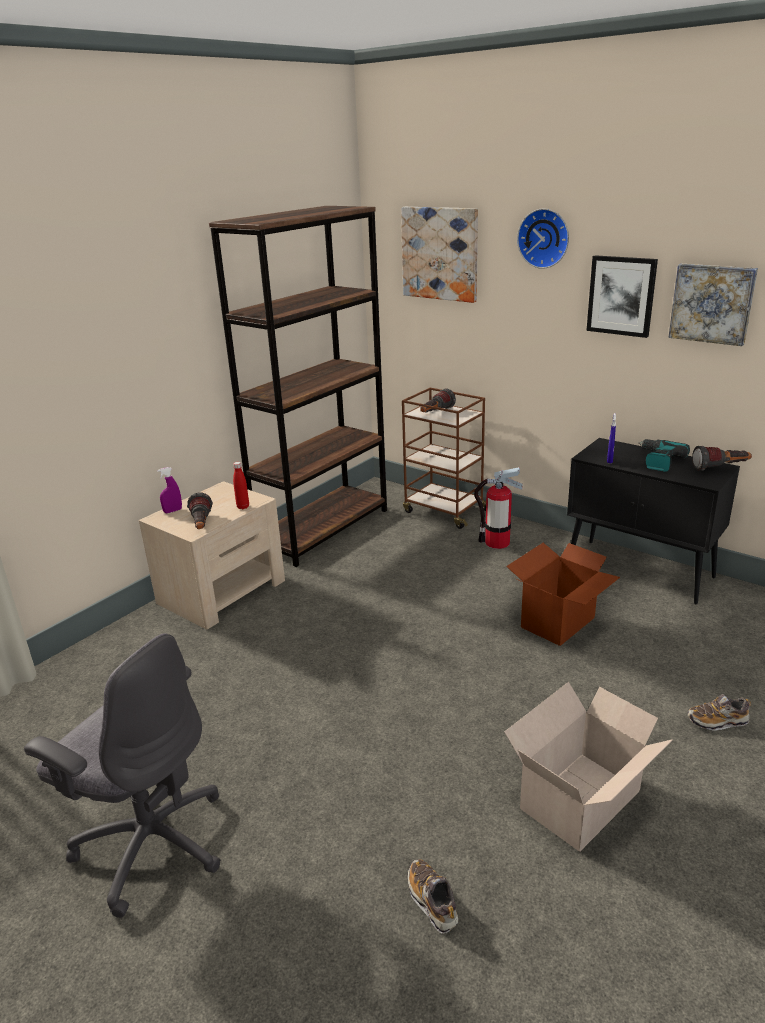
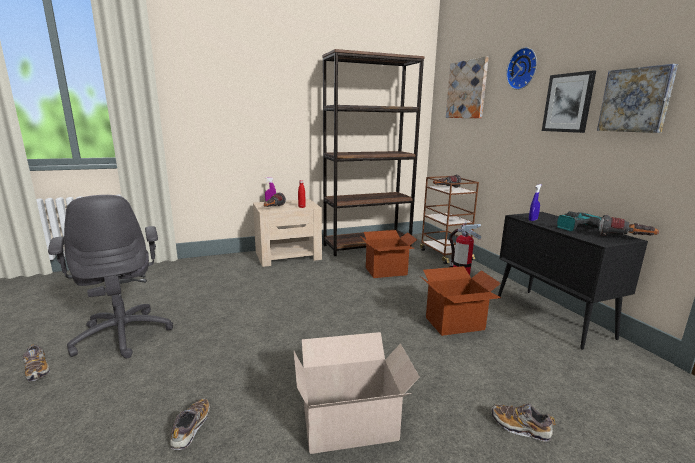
camera: 30 degrees right, 10 degrees down
none -> shoe [22,344,50,382]
none -> cardboard box [359,230,417,278]

